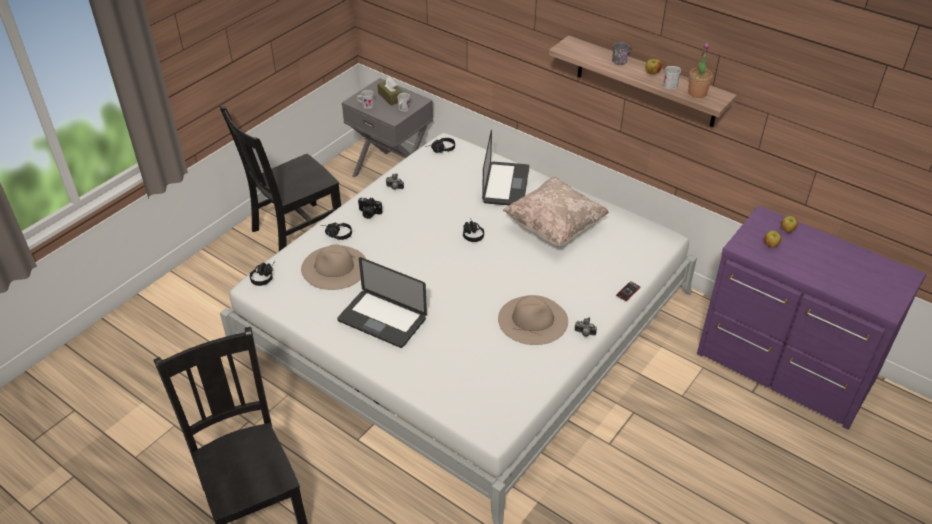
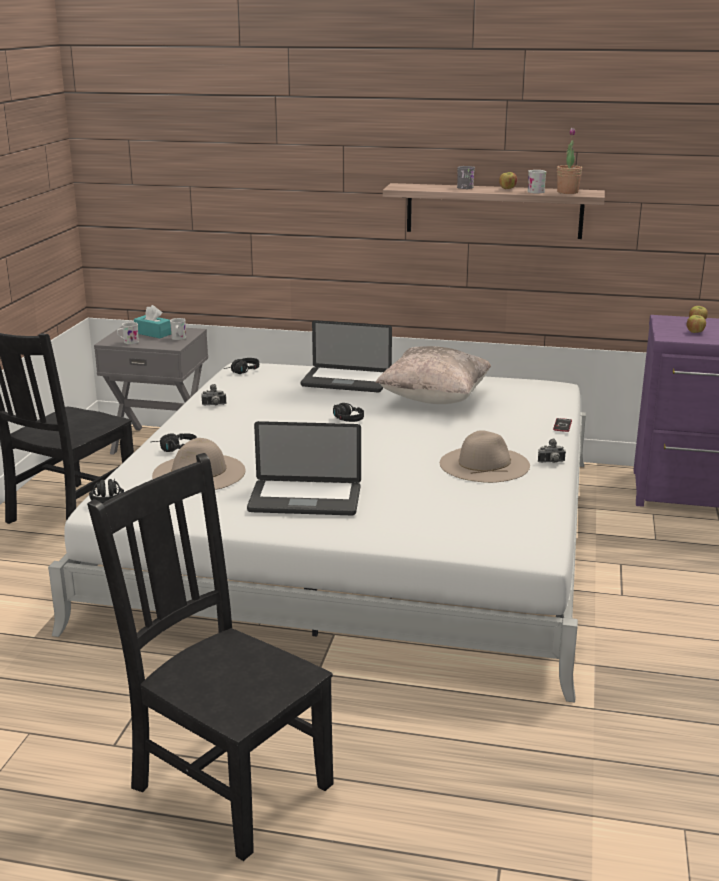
camera: 25 degrees left, 20 degrees down
camera [358,197,383,219] -> none
brown tissue box [377,77,403,105] -> turquoise tissue box [134,305,171,338]
laptop [482,130,529,205] -> laptop turned 120 degrees clockwise [301,320,392,392]

